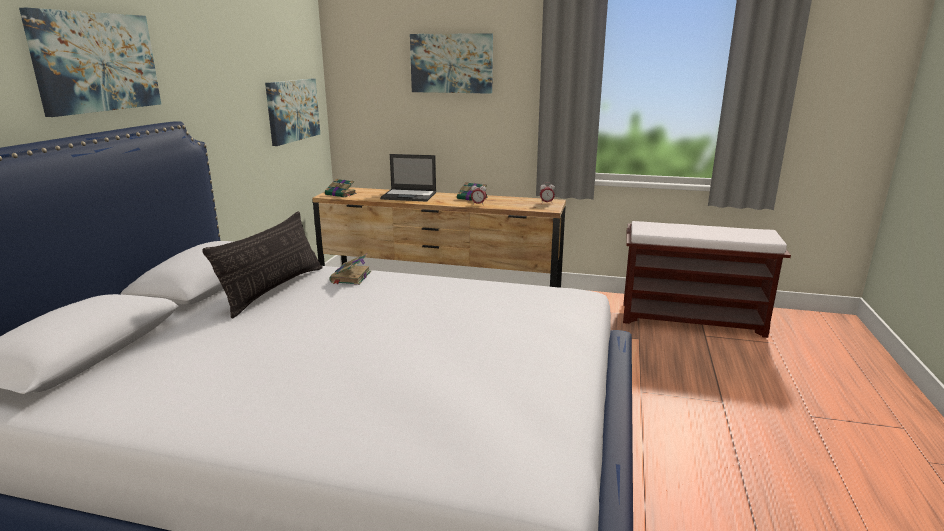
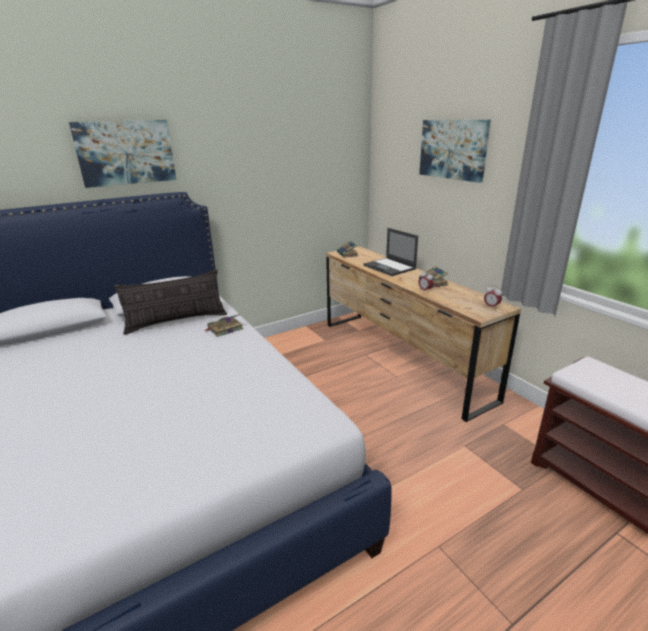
camera: 45 degrees right, 5 degrees up
picture [265,79,320,146] -> none

